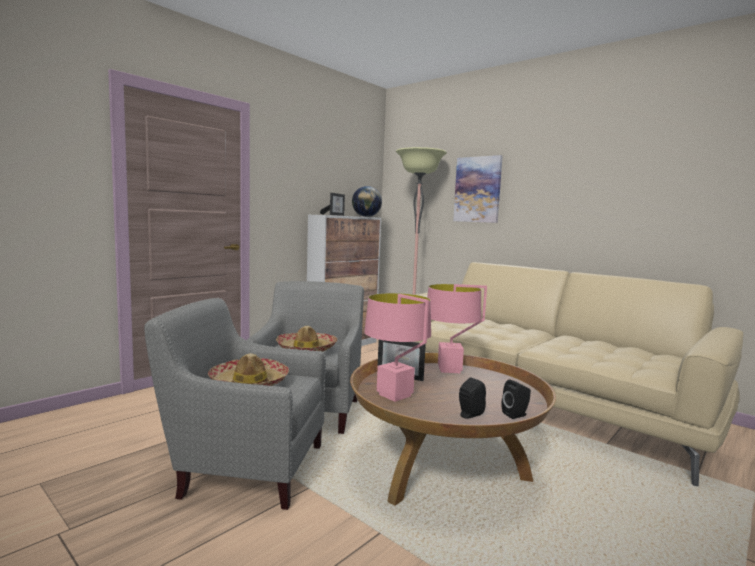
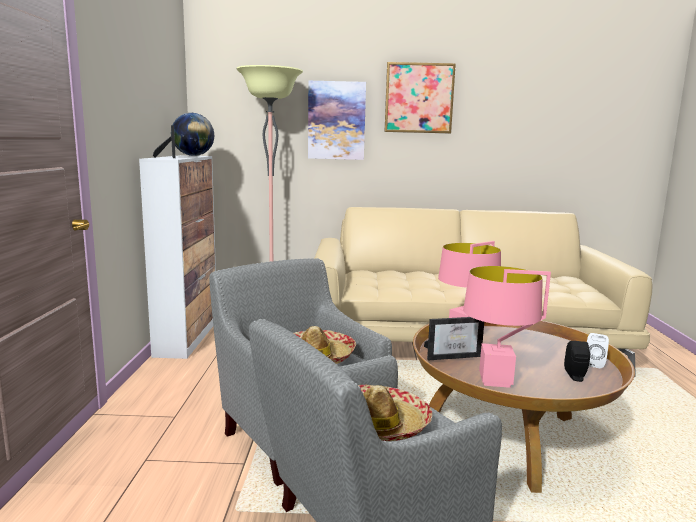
camera: 40 degrees left, 5 degrees up
black speaker [501,379,531,419] -> white speaker [587,333,609,369]
none -> picture [384,62,456,133]

